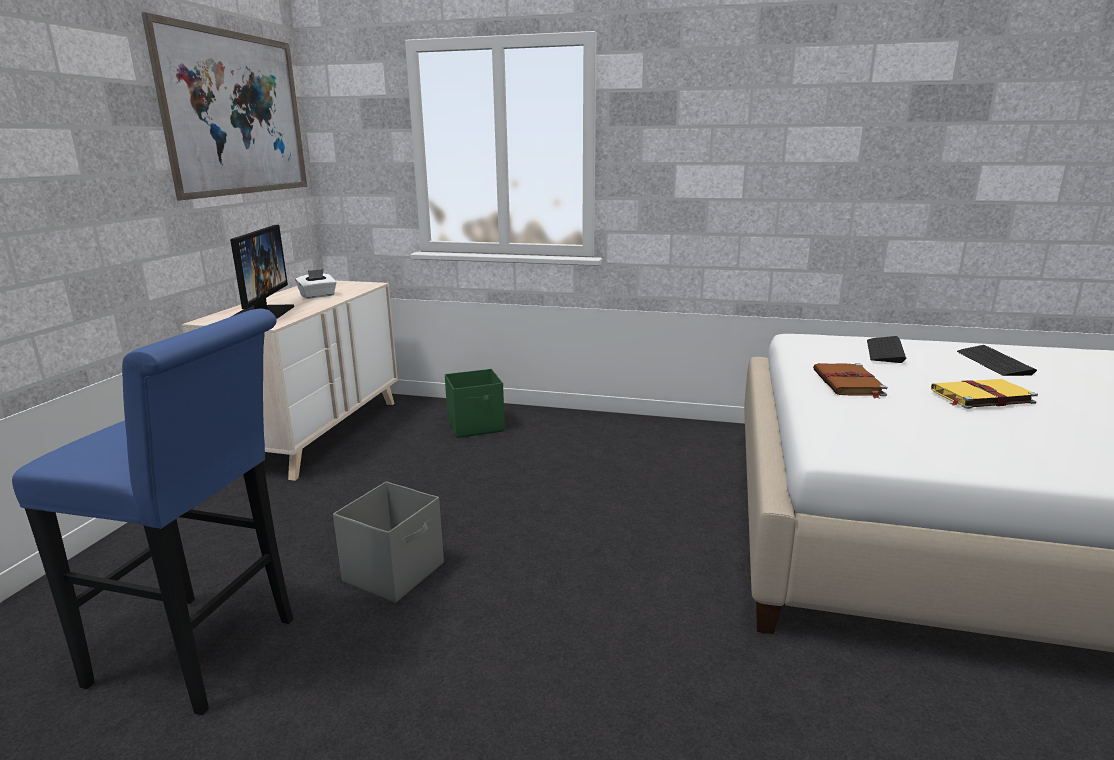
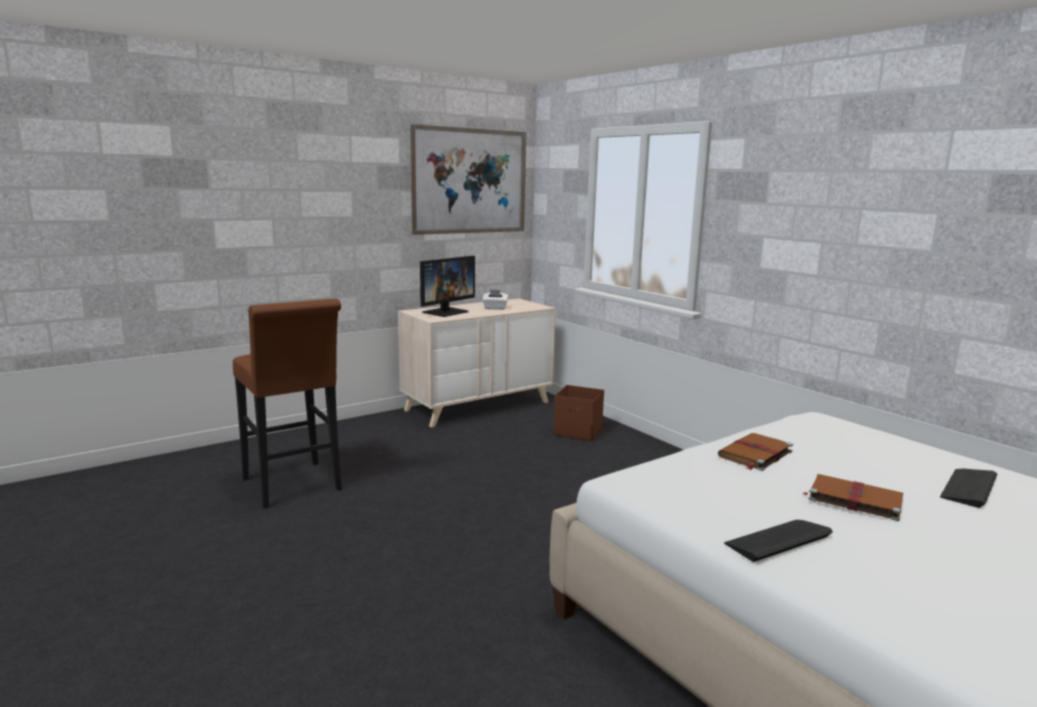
camera: 40 degrees right, 5 degrees down
blue stool [12,309,293,715] -> brown stool [233,299,342,509]
grey storage box [333,481,444,603] -> none
green storage box [445,369,505,438] -> brown storage box [554,385,604,441]
keyboard [867,336,907,363] -> keyboard moved to [724,520,833,562]
yellow book [931,379,1038,409] -> brown book [803,474,903,521]

